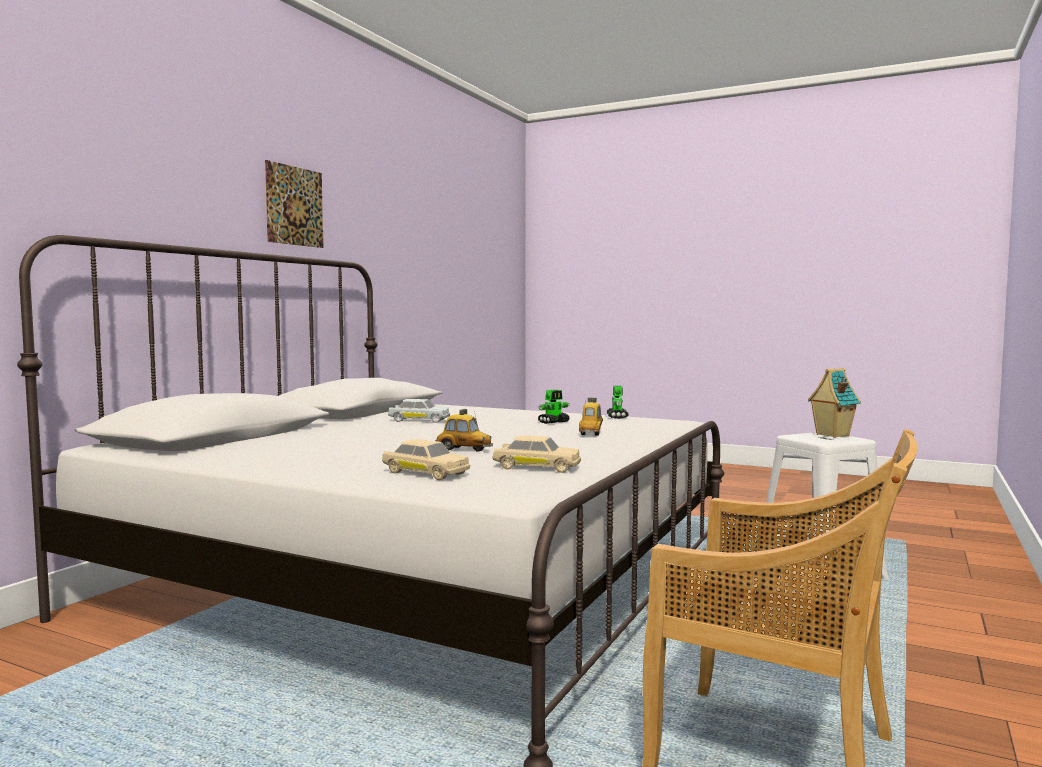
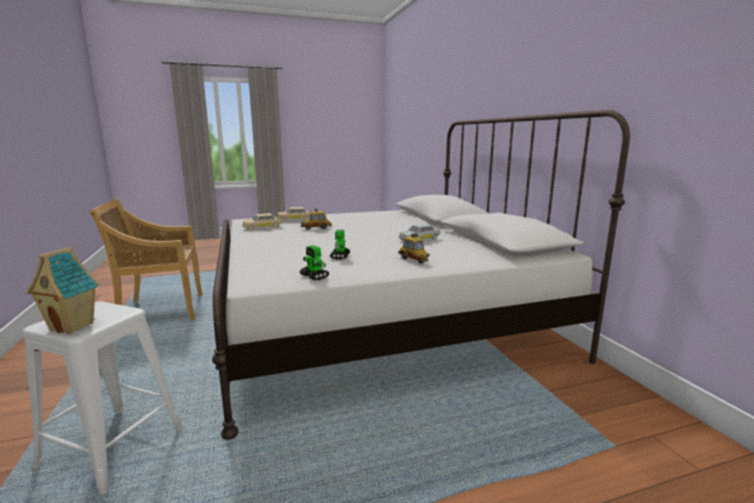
camera: 135 degrees right, 10 degrees up
picture [265,160,324,248] -> none
toy car [579,398,603,436] -> toy car moved to [398,233,430,263]

